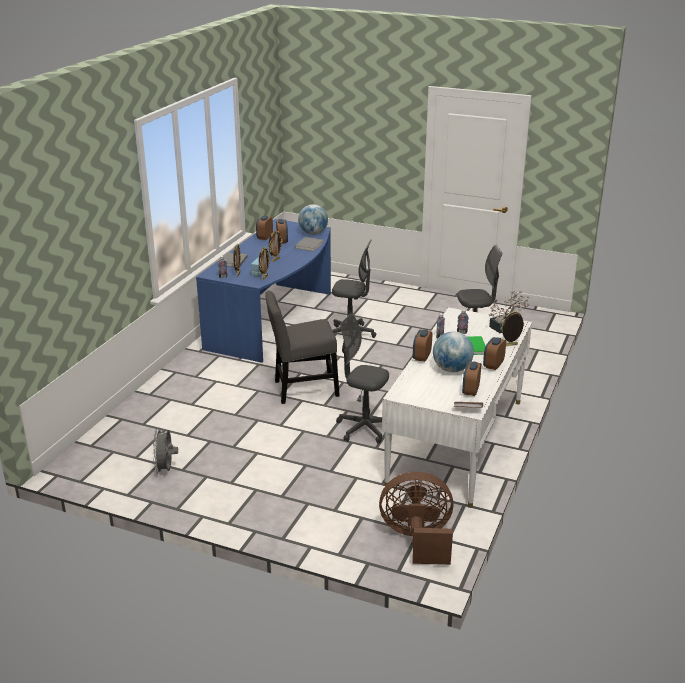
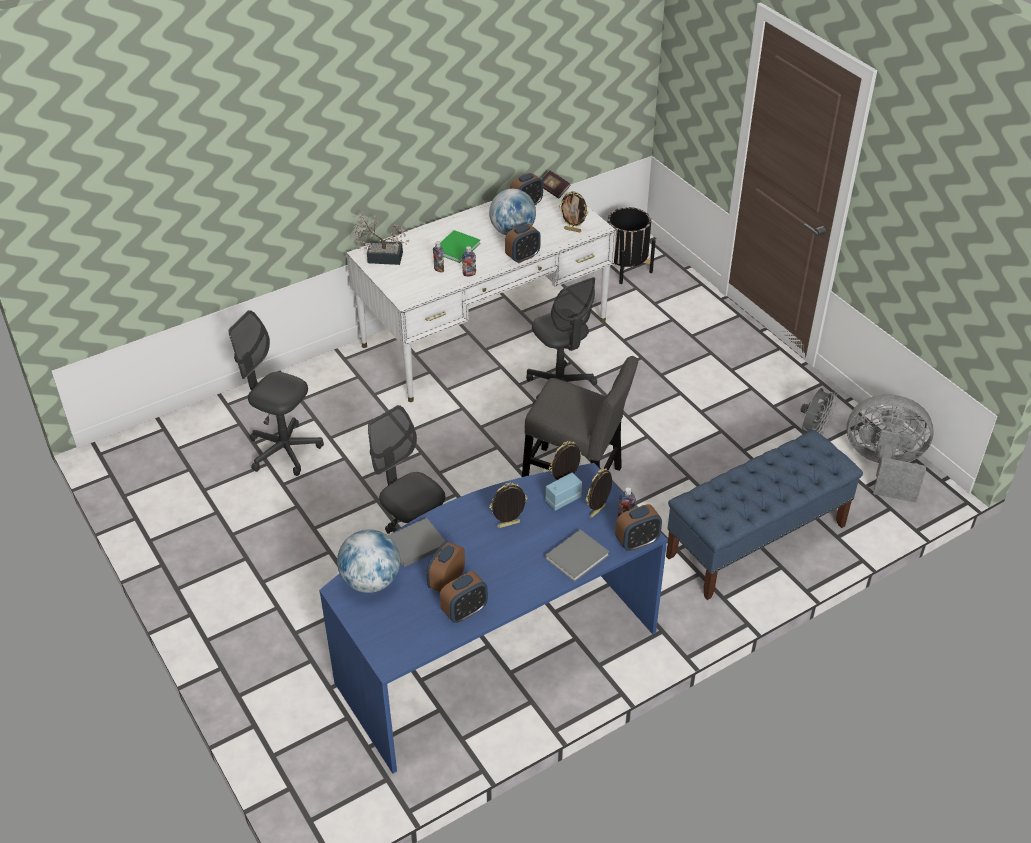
camera: 145 degrees left, 15 degrees up
brown fan [379,472,453,565] -> black planter [607,207,656,284]
alarm clock [483,337,506,370] -> alarm clock moved to [615,504,662,551]
picture frame [501,310,524,346] -> picture frame moved to [559,191,588,232]
none -> blue bench [666,430,863,600]
none -> grey fan [846,395,934,503]

